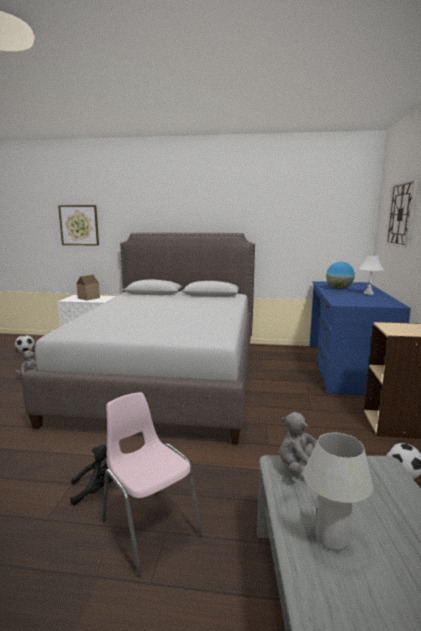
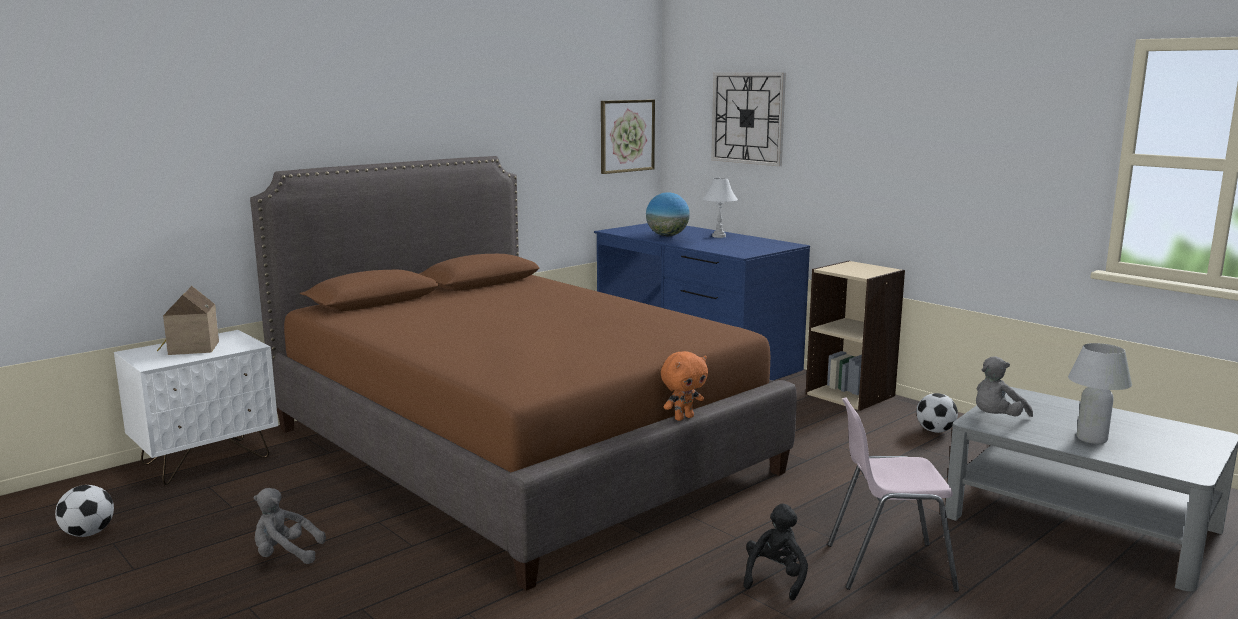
camera: 50 degrees left, 0 degrees up
grey bed [22,232,255,444] -> brown bed [250,156,797,591]
picture [58,205,99,245] -> picture moved to [601,100,655,174]
none -> orange plush toy [661,351,708,421]

